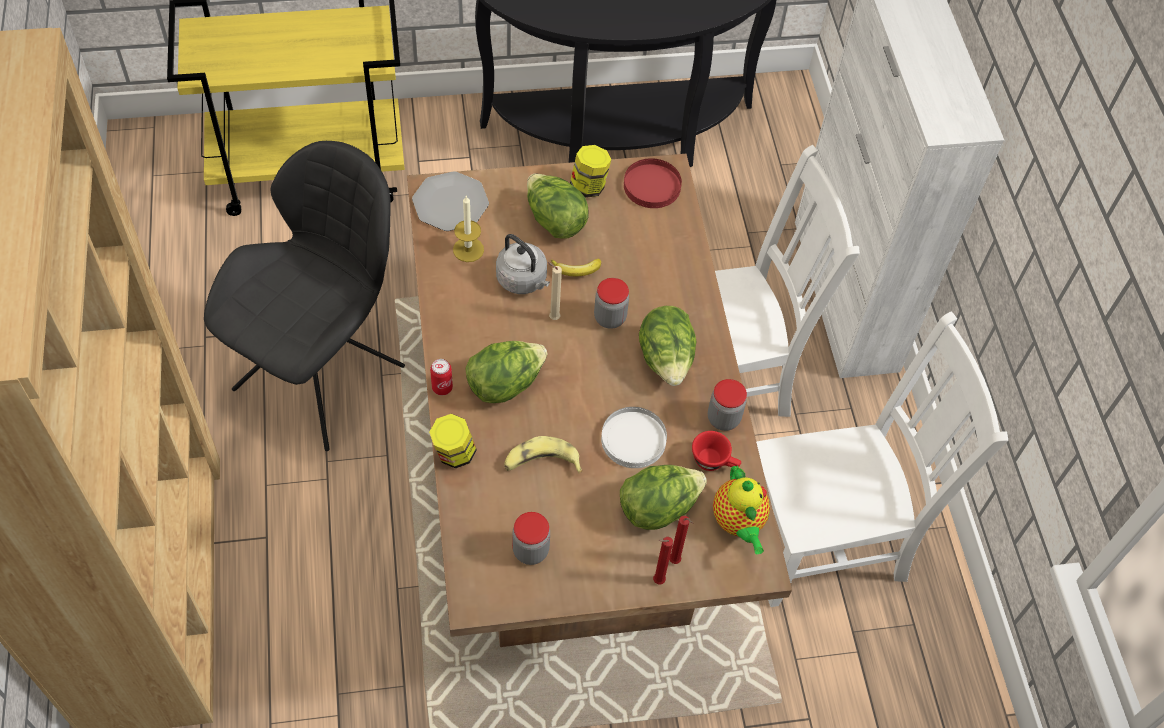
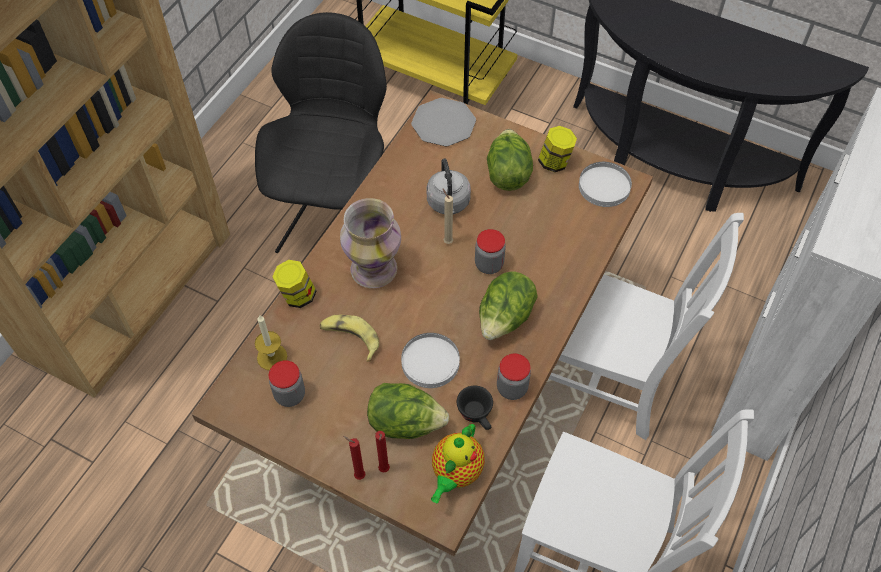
camera: 40 degrees right, 0 degrees up
black chair [204,141,405,451] -> black chair turned 60 degrees counterclockwise [255,12,387,253]
can [430,359,453,395] -> none
candle [453,196,484,262] -> candle moved to [255,315,287,370]
lettuce [465,341,548,403] -> vase [340,198,401,288]
banana [551,259,601,276] -> none
red plate [624,158,682,208] -> white plate [579,162,632,207]
red cup [692,431,741,471] -> black cup [457,385,493,430]

